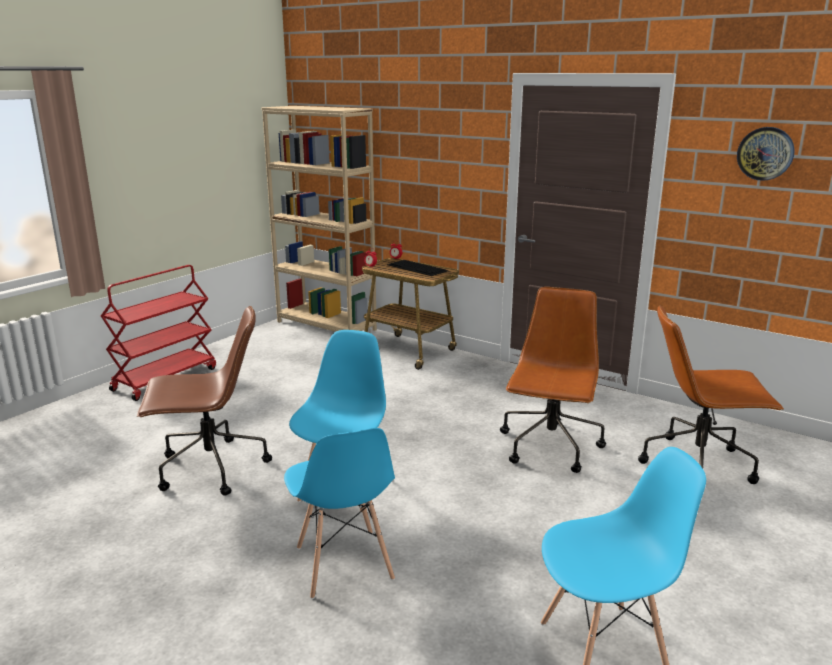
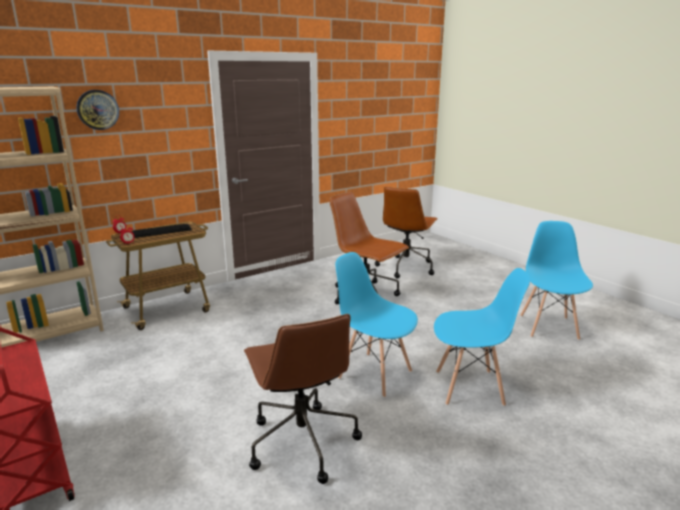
camera: 70 degrees left, 0 degrees up
brown office chair [137,305,272,496] -> brown office chair turned 150 degrees clockwise [244,314,362,484]
wall clock [737,127,795,181] -> wall clock moved to [76,90,119,130]

